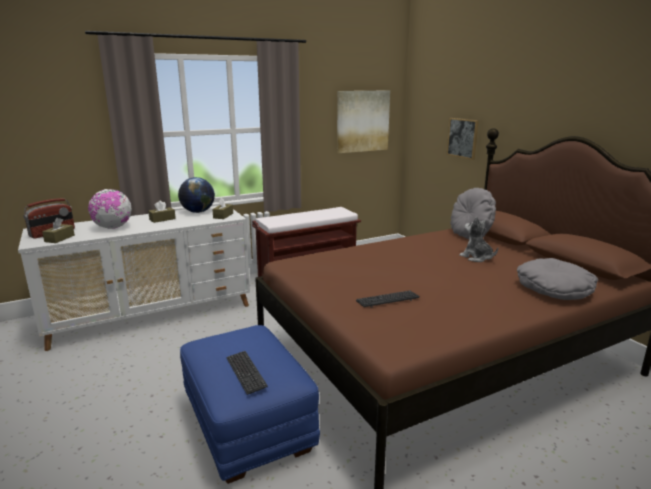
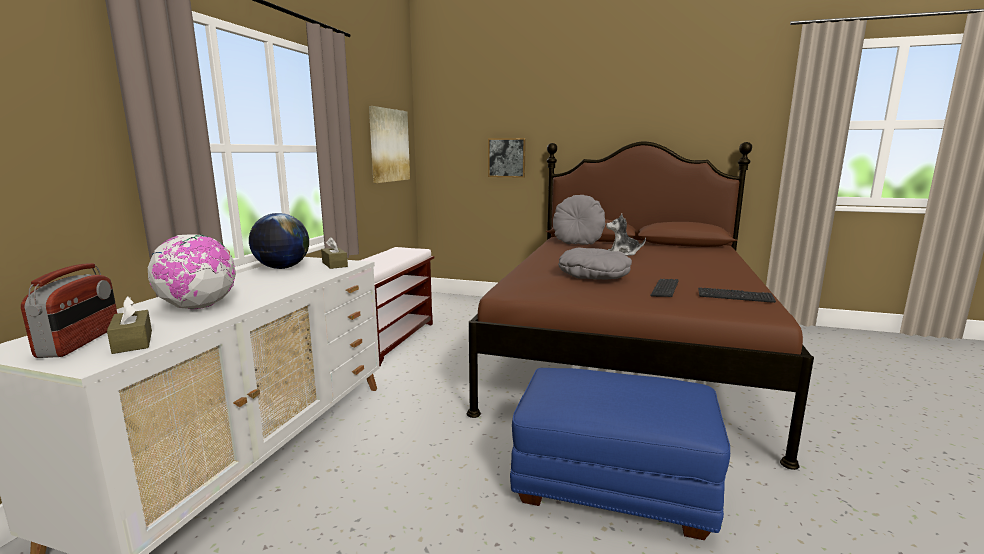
camera: 45 degrees left, 5 degrees down
brown tissue box [148,201,176,223] -> none
keyboard [226,351,268,395] -> keyboard moved to [698,287,776,303]
grey pillow [517,258,598,300] -> grey pillow moved to [558,248,632,280]

